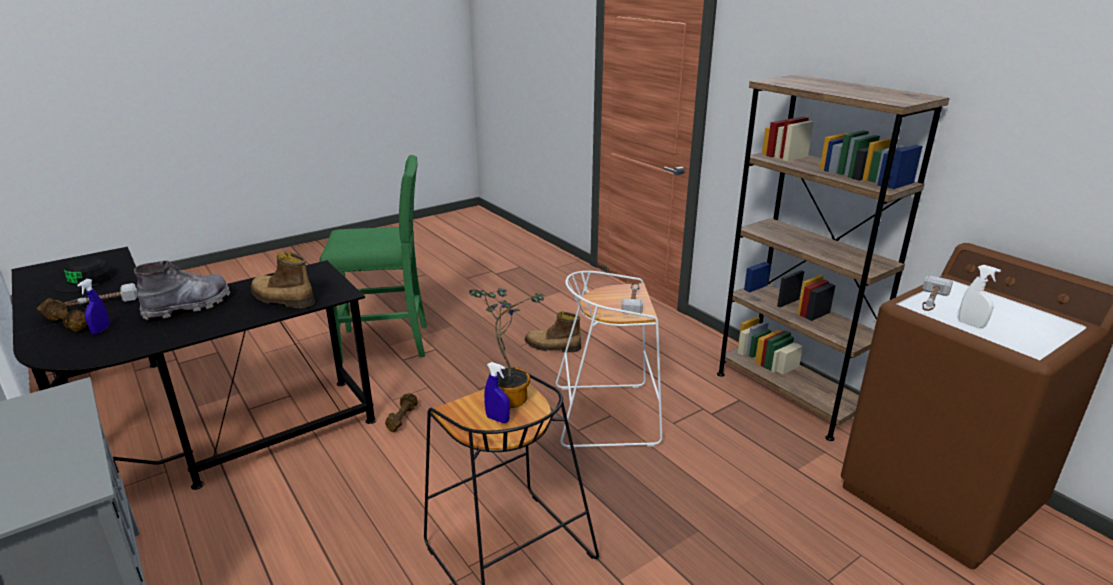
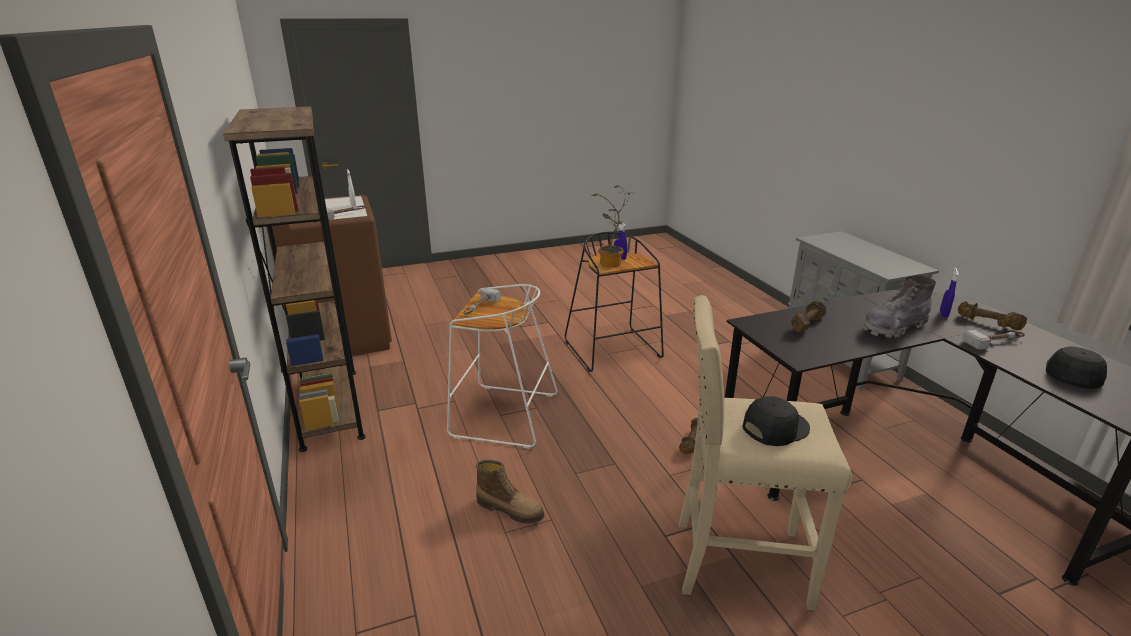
camera: 165 degrees left, 0 degrees up
boot [251,252,315,308] -> brown dumbbell [791,301,826,333]
green stool [319,155,427,364] -> beige stool [679,295,852,610]
none -> black cap [742,396,810,446]

